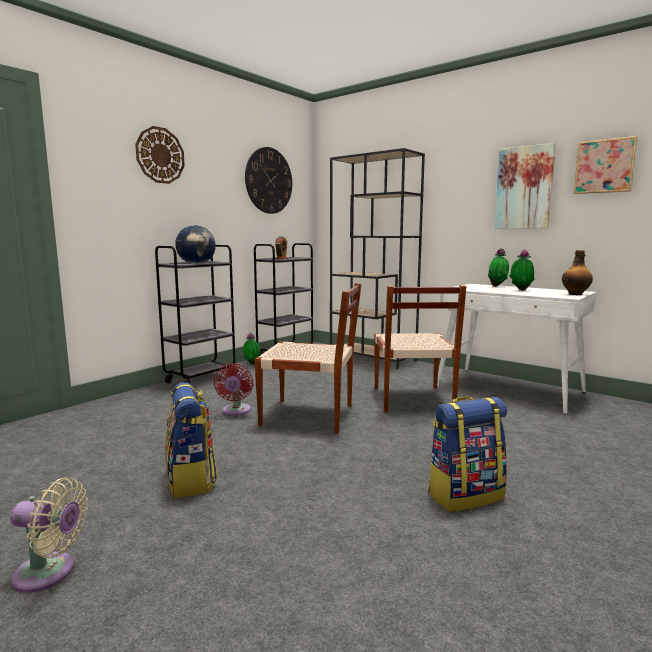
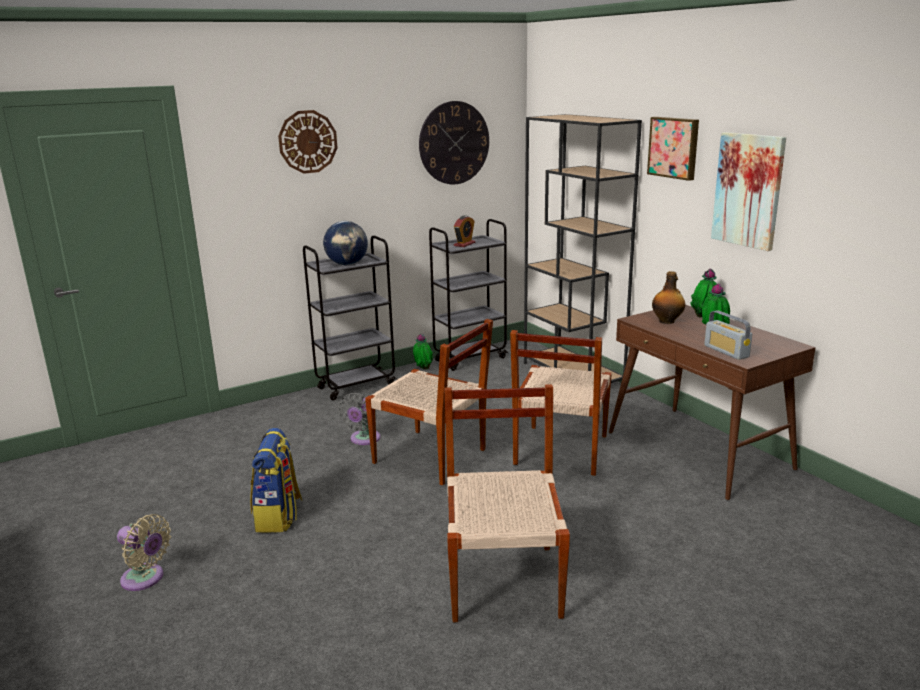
camera: 20 degrees right, 10 degrees up
red fan [214,363,253,415] -> grey fan [338,393,380,445]
backpack [428,396,507,512] -> chair [445,384,570,623]
white desk [437,284,597,414] -> brown desk [609,305,816,500]
bottle [562,250,593,295] -> bottle moved to [652,271,685,324]
picture [574,136,638,194] -> picture moved to [647,117,699,181]
none -> radio [704,310,752,360]

